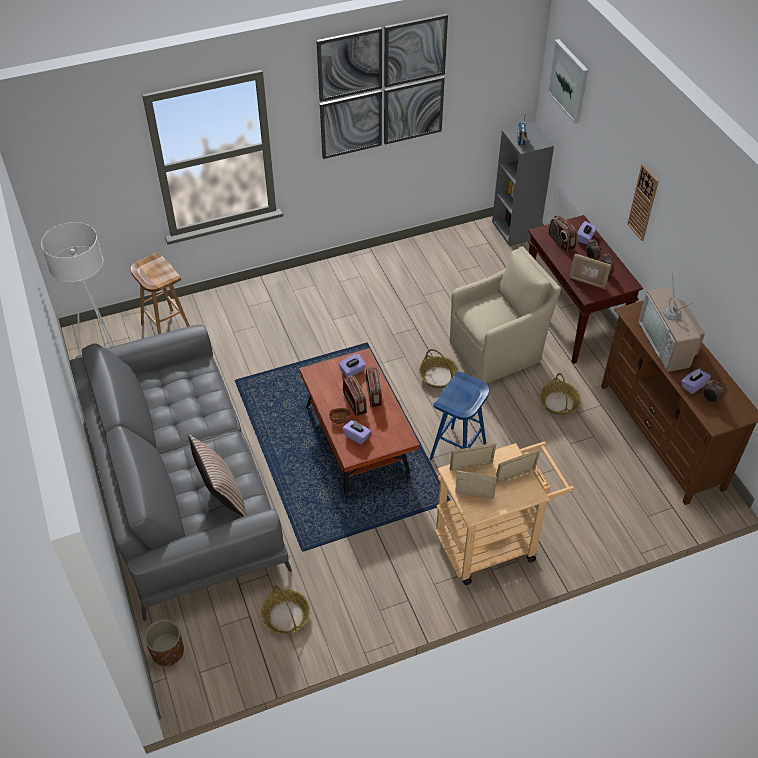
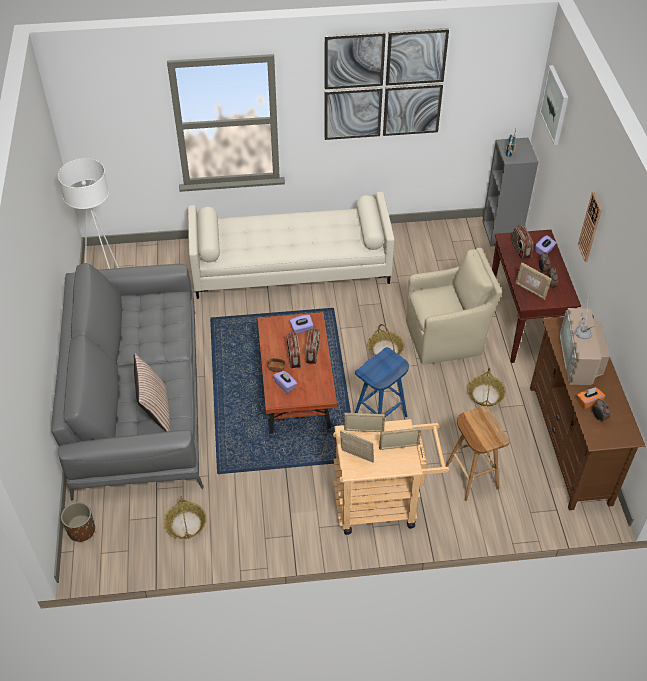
camera: 15 degrees right, 0 degrees up
brown stool [130,253,190,334] -> brown stool moved to [446,406,510,501]
purple tissue box [681,369,711,394] -> orange tissue box [577,387,605,409]
none -> beige sofa [188,192,395,299]

